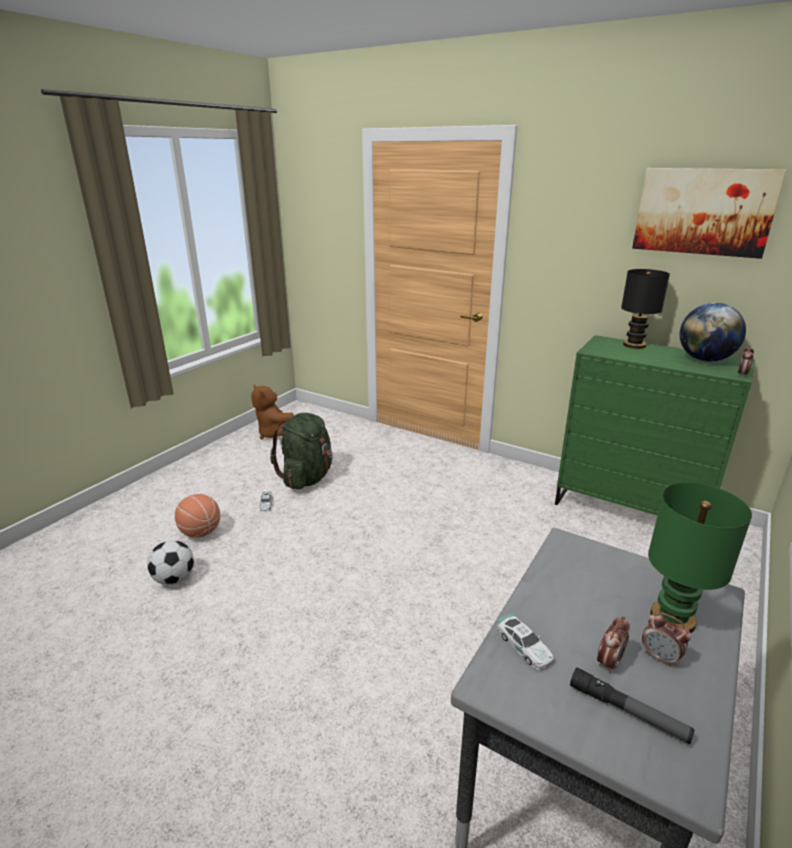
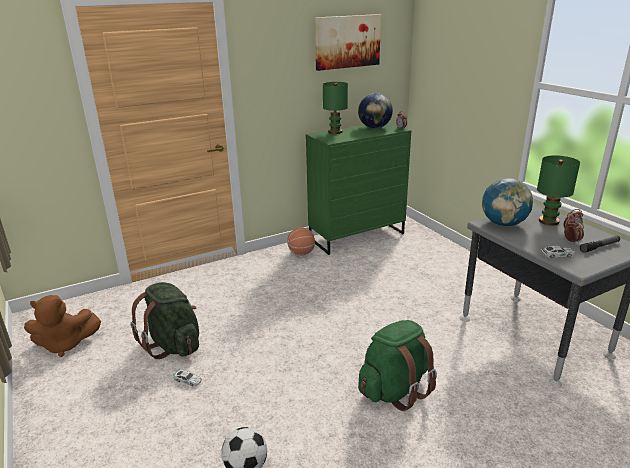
camera: 60 degrees left, 0 degrees up
basketball [175,494,220,538] -> basketball moved to [287,228,315,255]
black table lamp [621,269,670,349] -> green table lamp [323,82,348,134]
none -> green backpack [358,320,437,411]
none -> globe [482,178,533,226]

